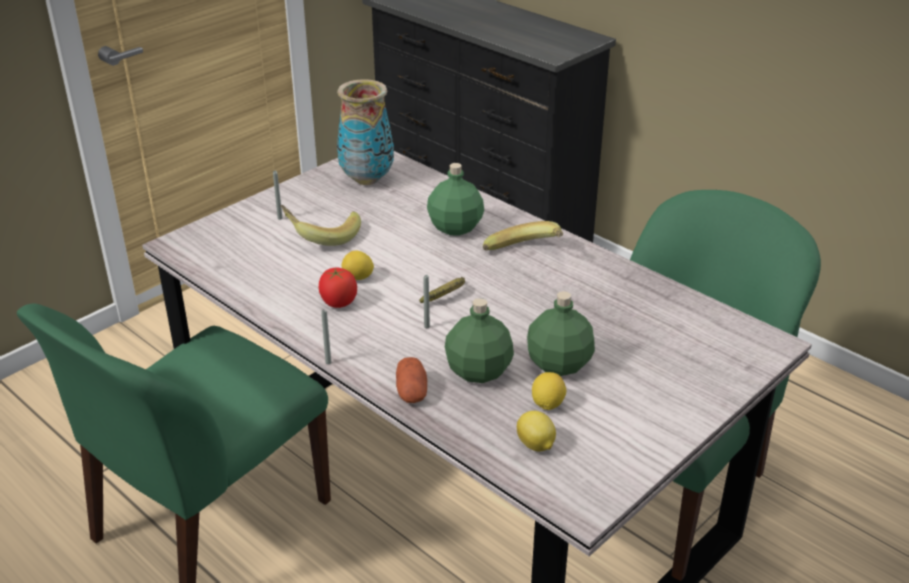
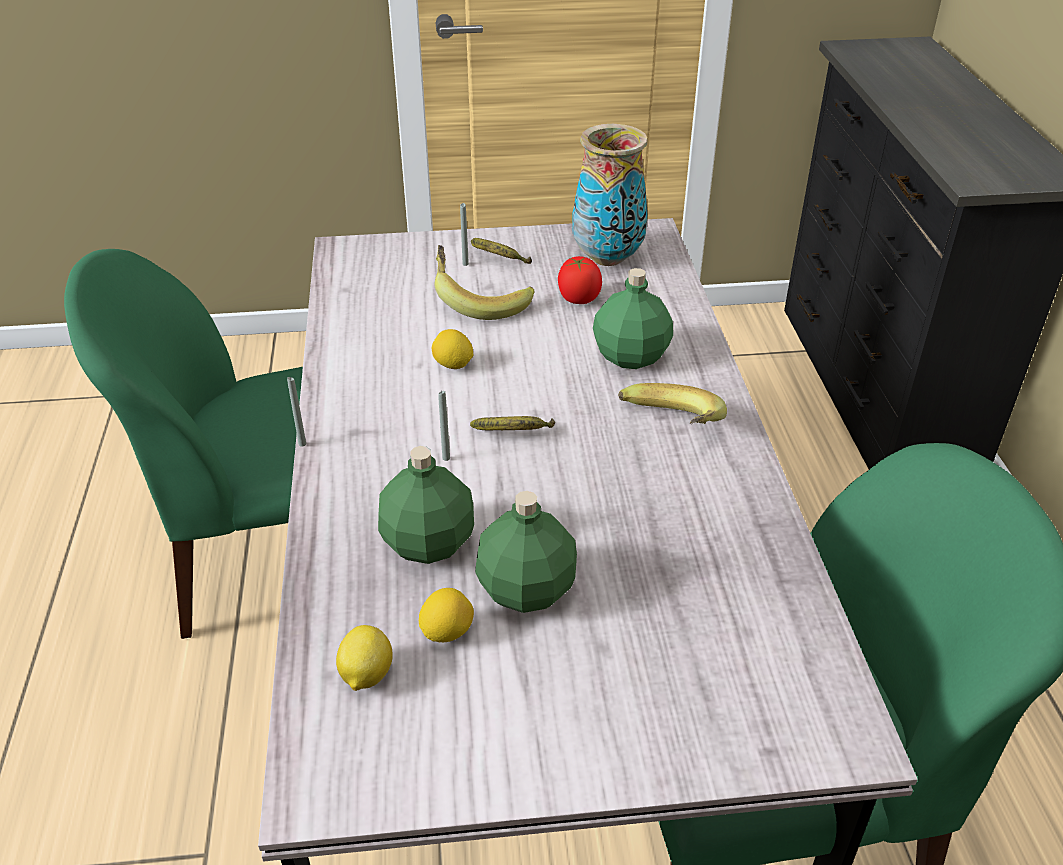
camera: 40 degrees right, 5 degrees up
tomato [318,267,357,308] -> tomato moved to [558,256,602,304]
potato [396,357,427,403] -> none
none -> banana [471,238,532,264]

